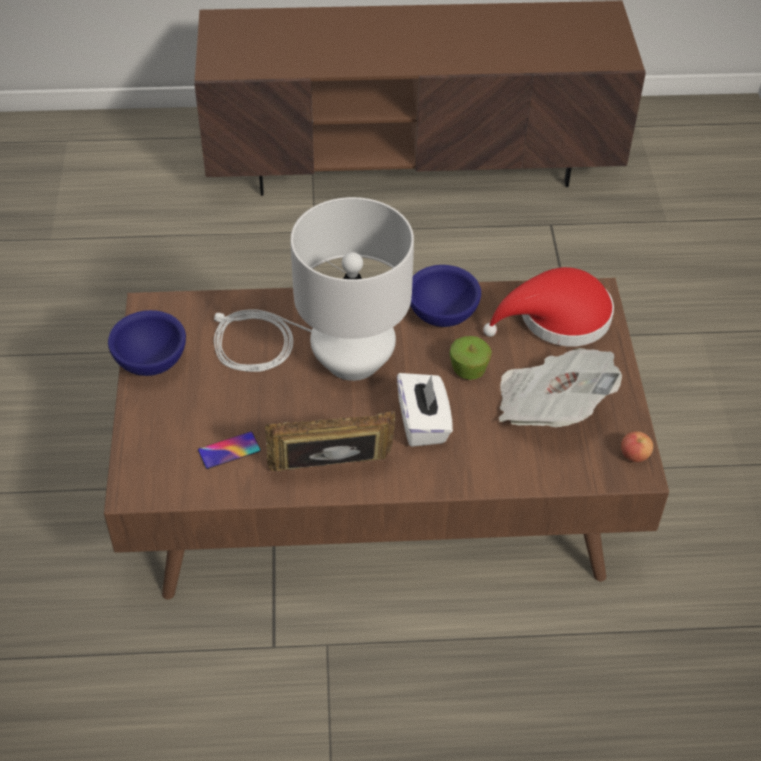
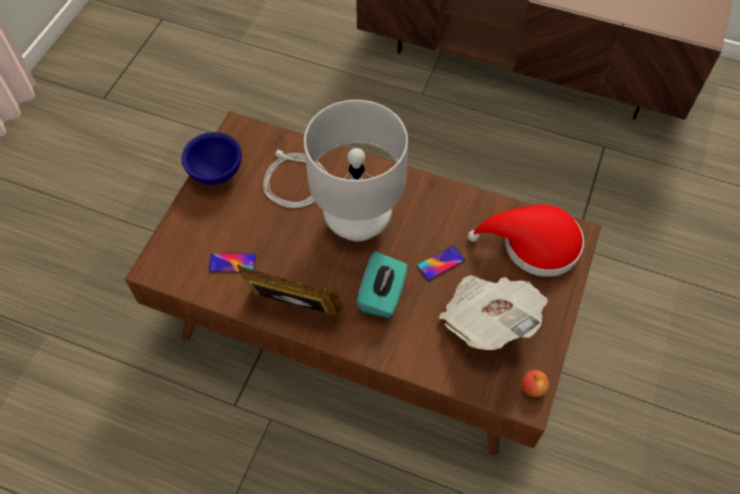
camera: 25 degrees right, 10 degrees up
white tissue box [397,373,453,447] -> turquoise tissue box [356,251,408,318]
blue bowl [410,265,481,327] -> none
apple [450,336,492,380] -> phone [417,246,465,281]

